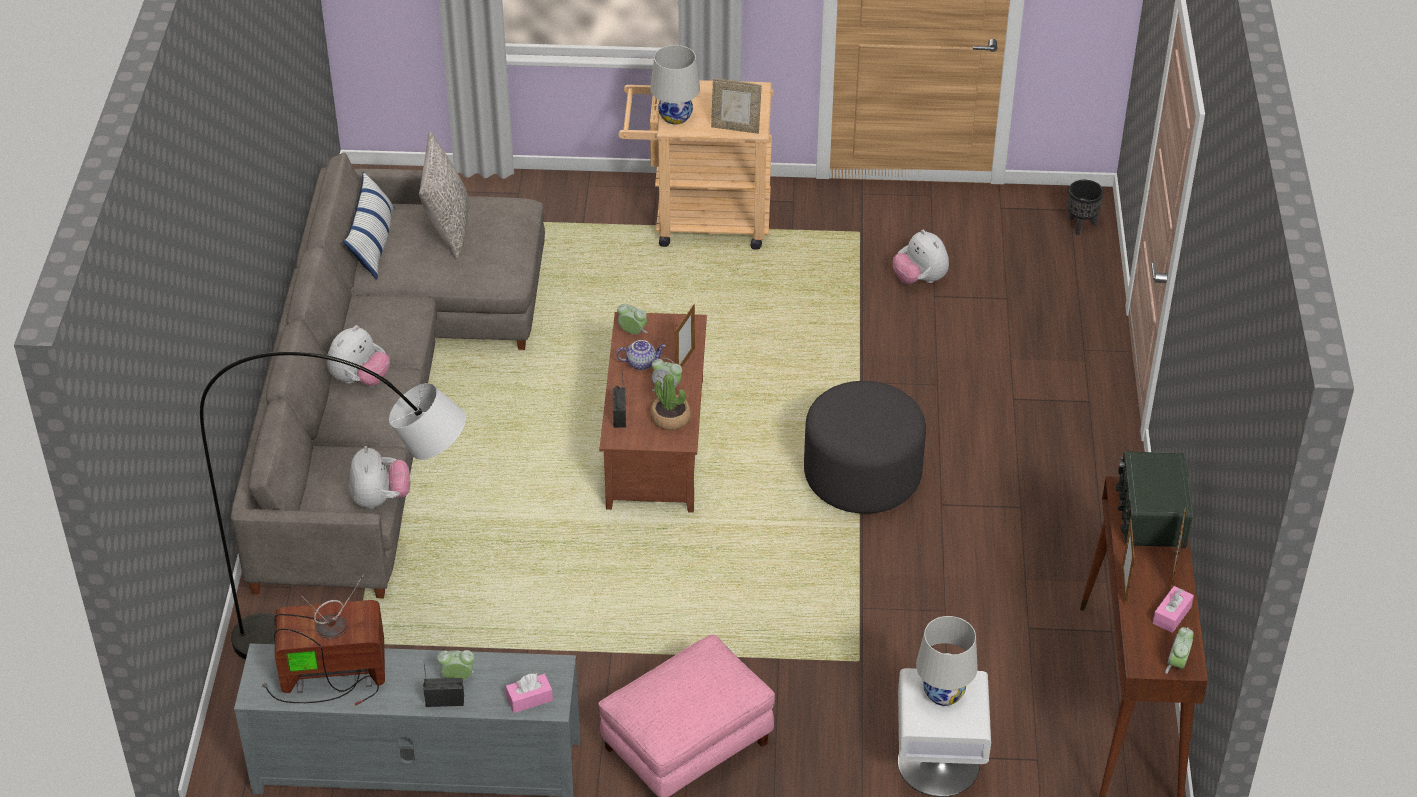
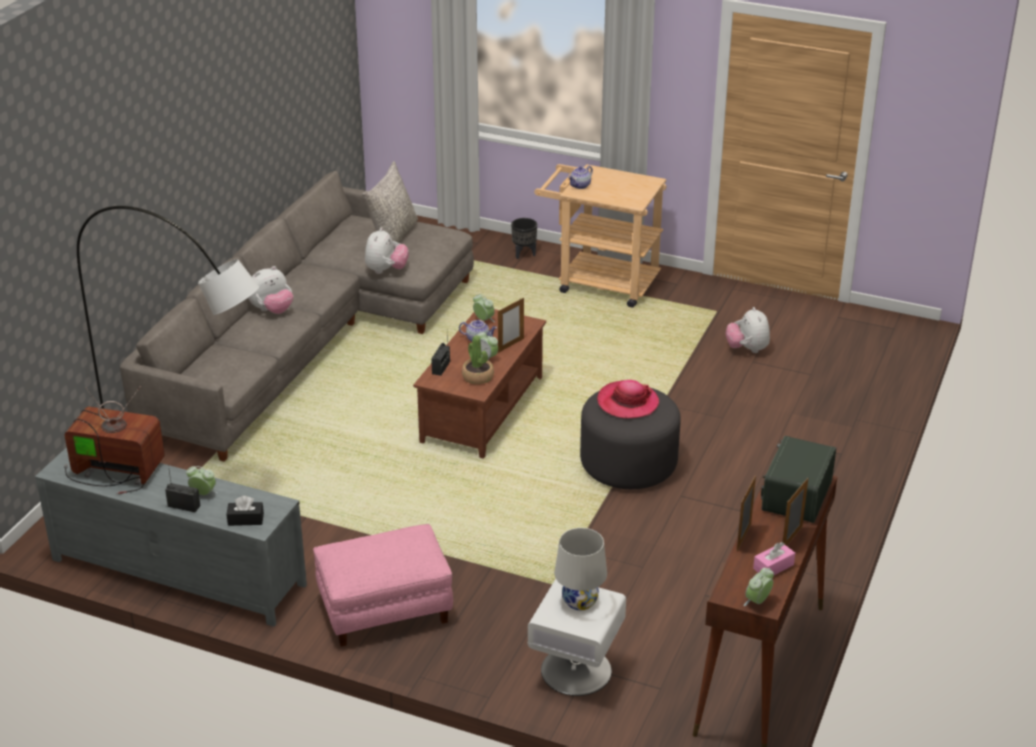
camera: 20 degrees right, 10 degrees down
pillow [344,171,395,280] -> none
plush toy [349,446,410,509] -> plush toy moved to [365,227,409,274]
pink tissue box [505,673,553,713] -> black tissue box [226,496,264,526]
white table lamp [650,45,700,125] -> teapot [568,166,593,189]
picture frame [711,78,762,134] -> none
black planter [1068,180,1104,235] -> black planter moved to [511,218,537,259]
none -> hat [597,380,659,418]

